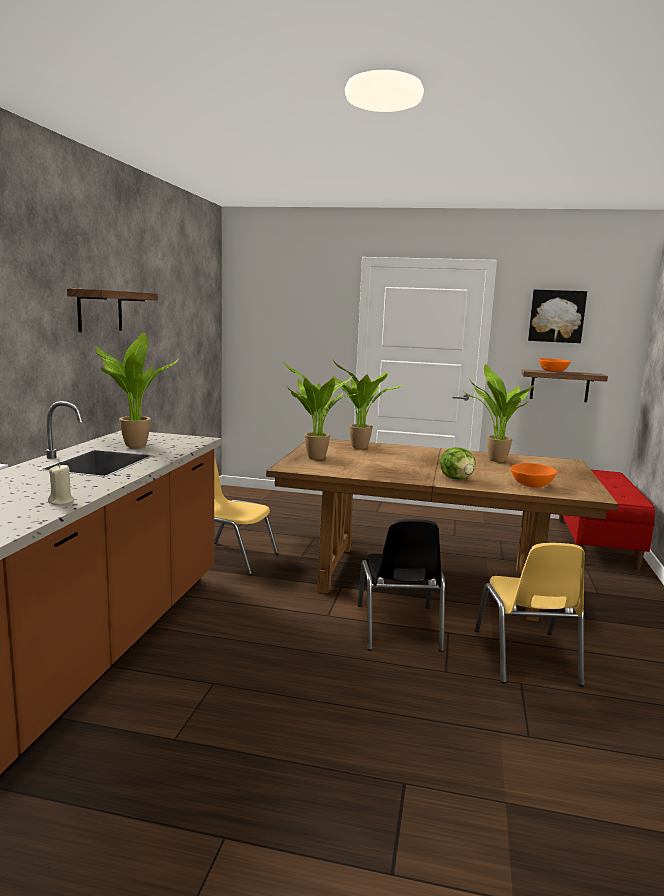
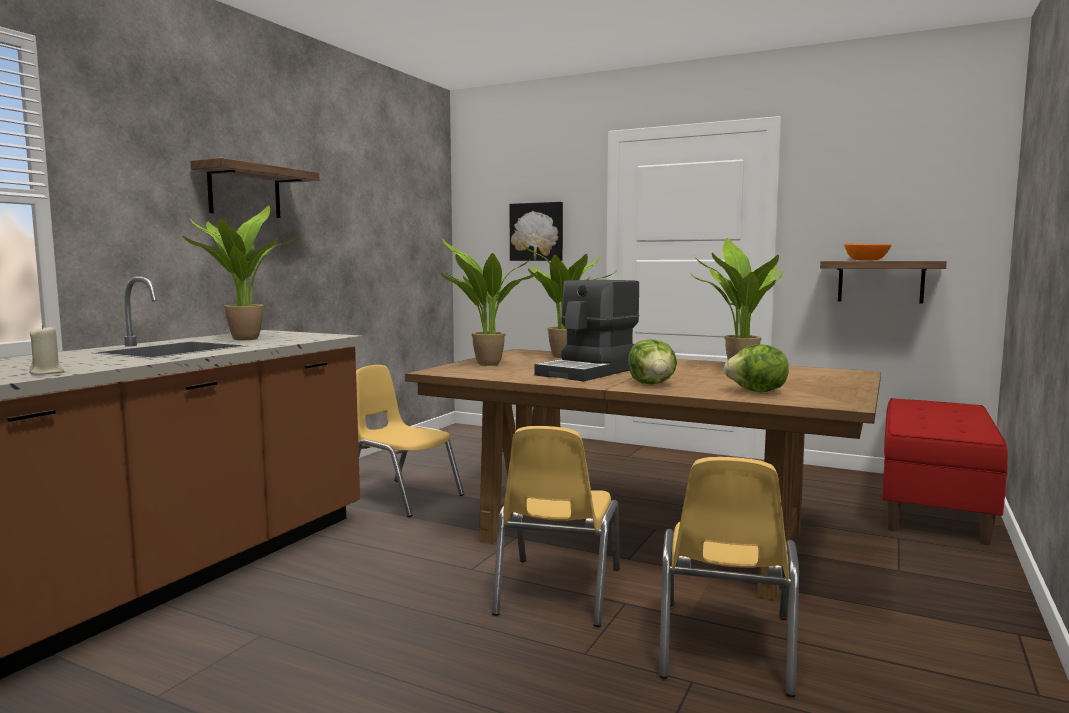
camera: 15 degrees right, 5 degrees down
black chair [357,519,445,652] -> yellow chair [492,426,620,627]
orange bowl [510,463,557,488] -> lettuce [724,344,789,392]
picture [528,290,587,343] -> picture moved to [510,202,563,261]
none -> coffee machine [534,280,639,381]

